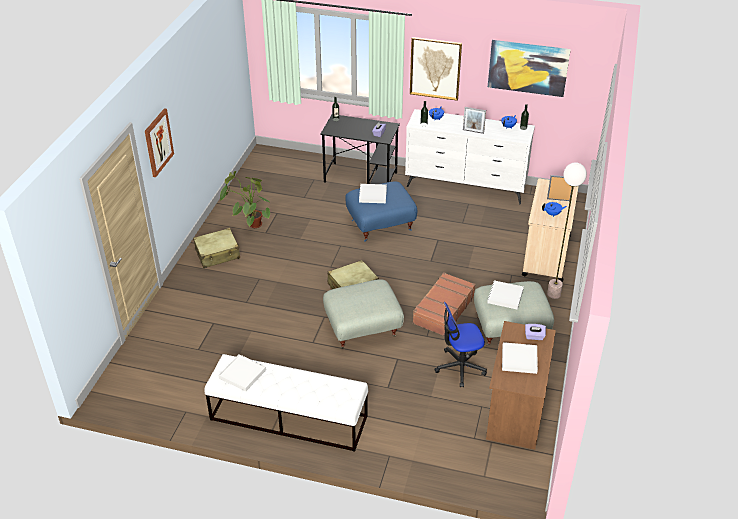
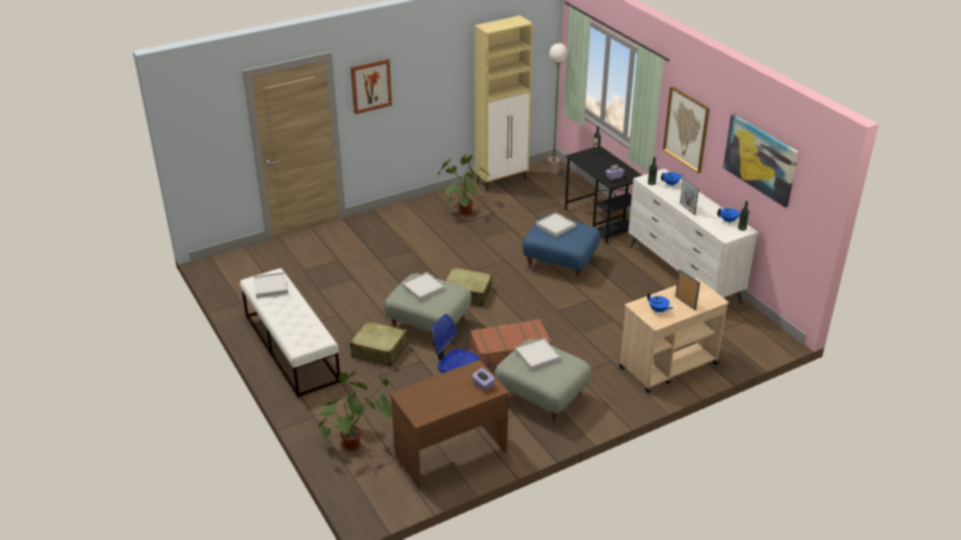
camera: 45 degrees right, 5 degrees down
beige suitcase [193,228,240,268] -> beige suitcase moved to [350,321,408,366]
white tray [502,342,538,374] -> white tray moved to [402,272,445,301]
floor lamp [547,162,587,299] -> floor lamp moved to [548,43,568,174]
none -> potted plant [318,371,392,451]
none -> beige cabinet [475,15,533,191]

